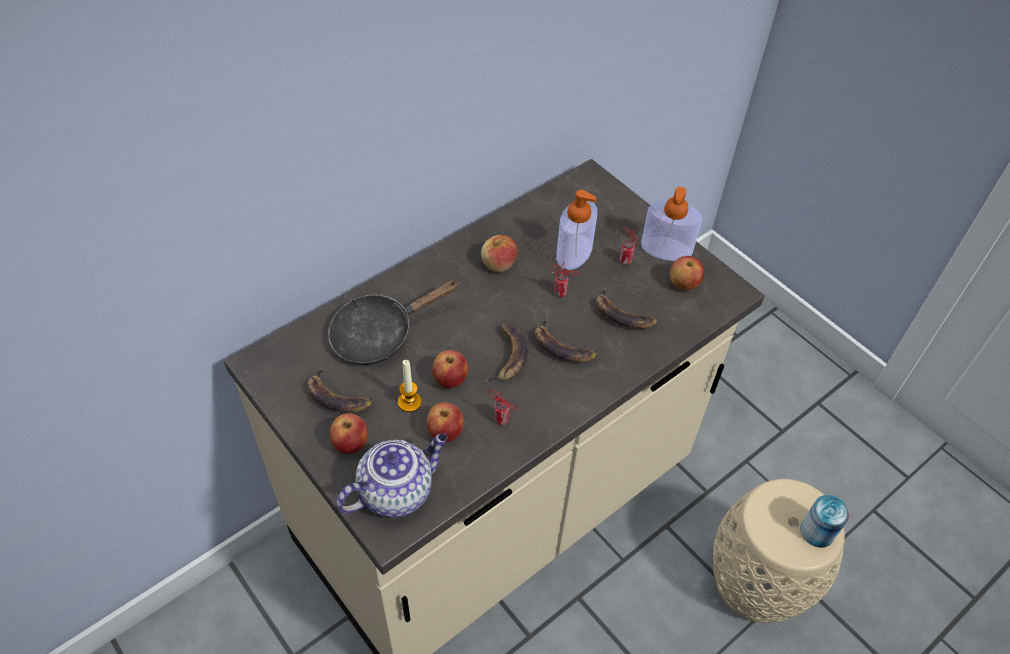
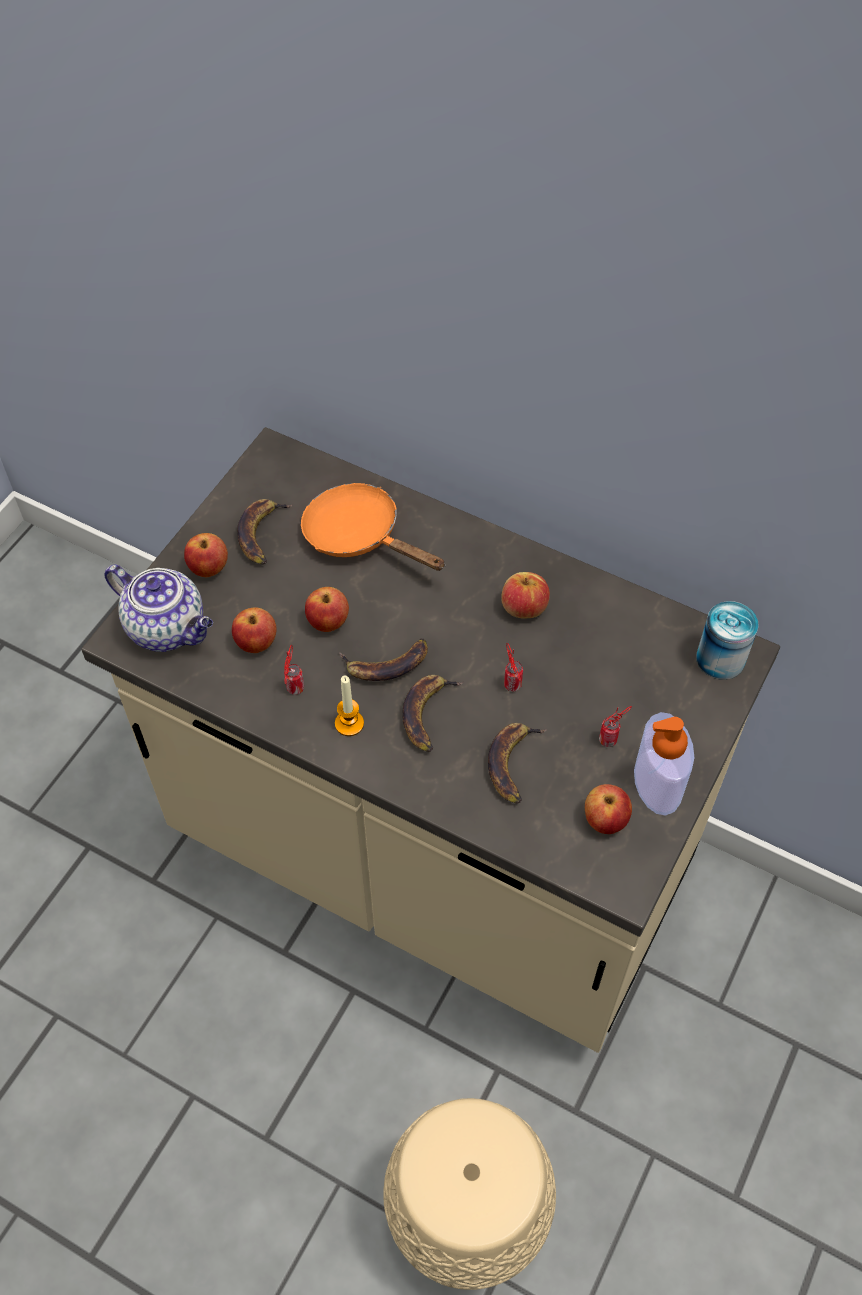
camera: 70 degrees right, 5 degrees up
black frying pan [328,280,460,365] -> orange frying pan [301,483,446,571]
candle [398,360,422,412] -> candle moved to [335,675,364,736]
soap dispenser [556,190,597,270] -> none
can [800,495,850,548] -> can moved to [696,601,759,680]

